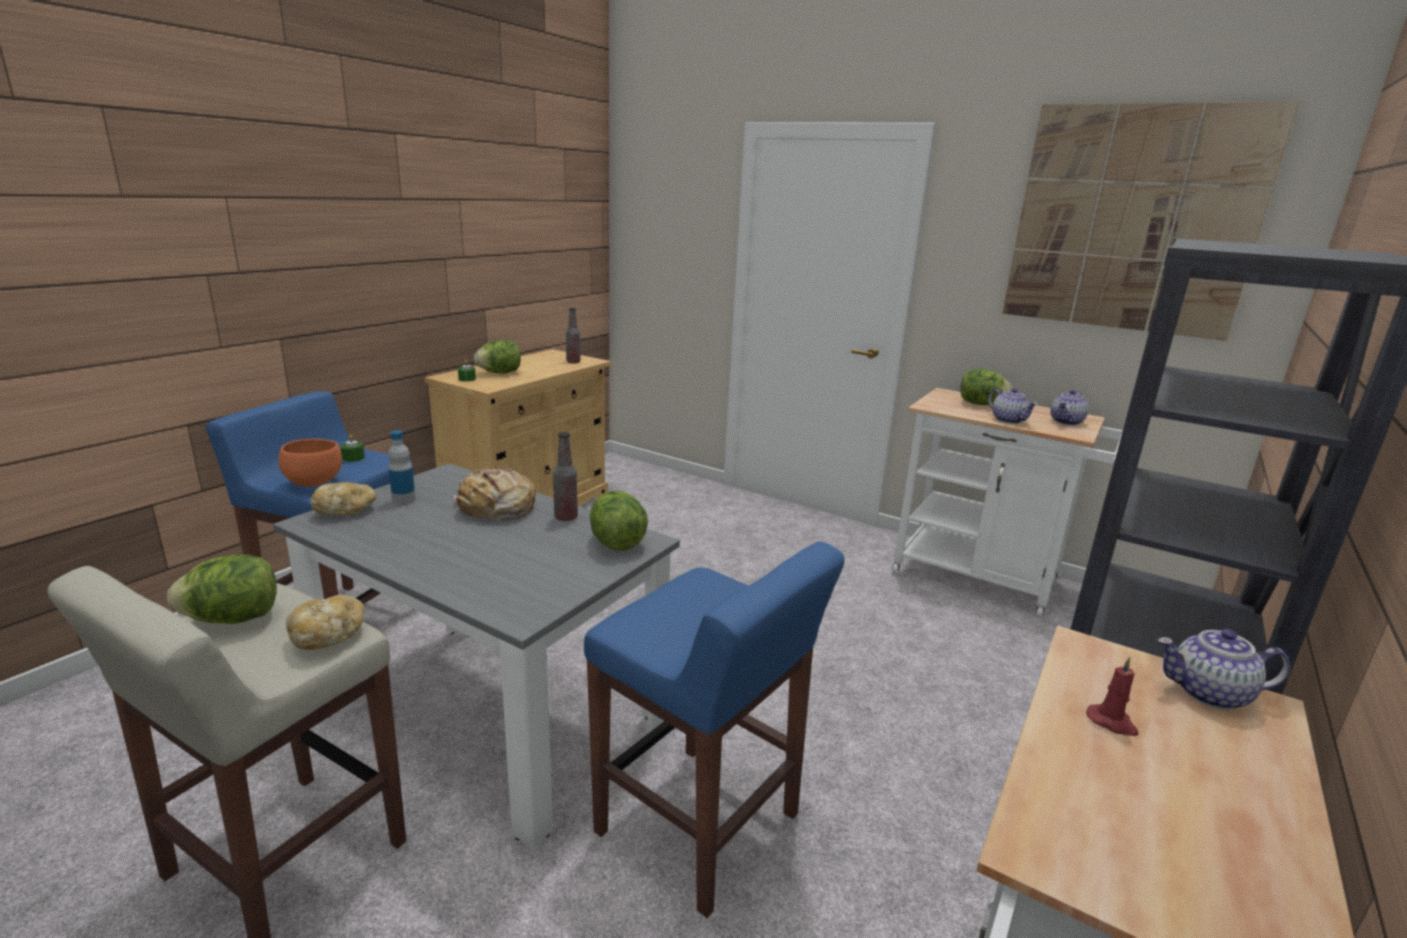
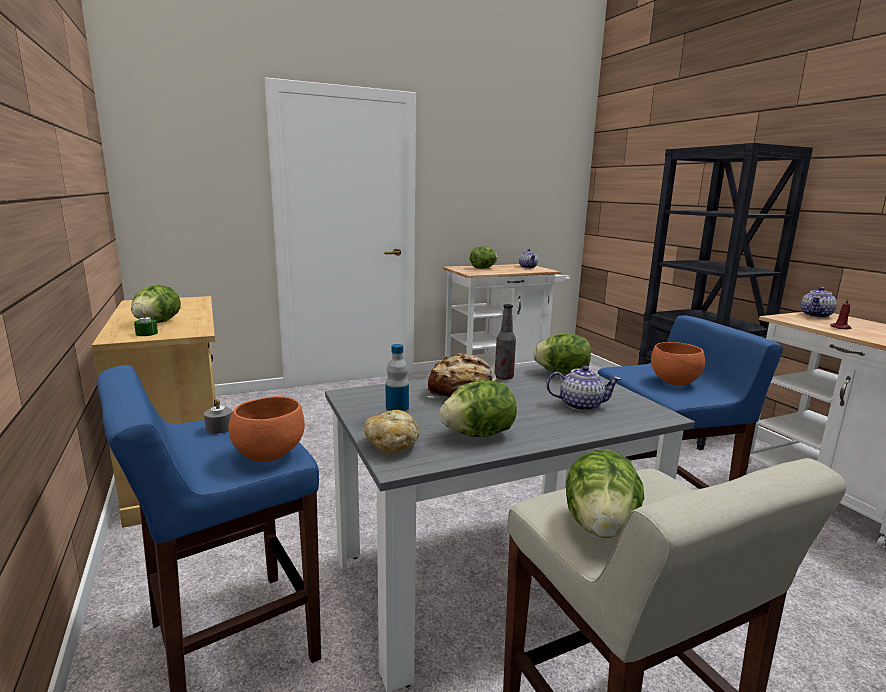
camera: 55 degrees left, 5 degrees down
bread [286,595,365,650] -> none
green candle [340,435,365,462] -> grey candle [204,399,232,434]
bottle [566,308,581,363] -> none
teapot [988,388,1038,424] -> teapot moved to [546,365,621,411]
picture [1003,102,1299,341] -> none
none -> lettuce [439,380,517,437]
none -> orange bowl [651,342,705,386]

